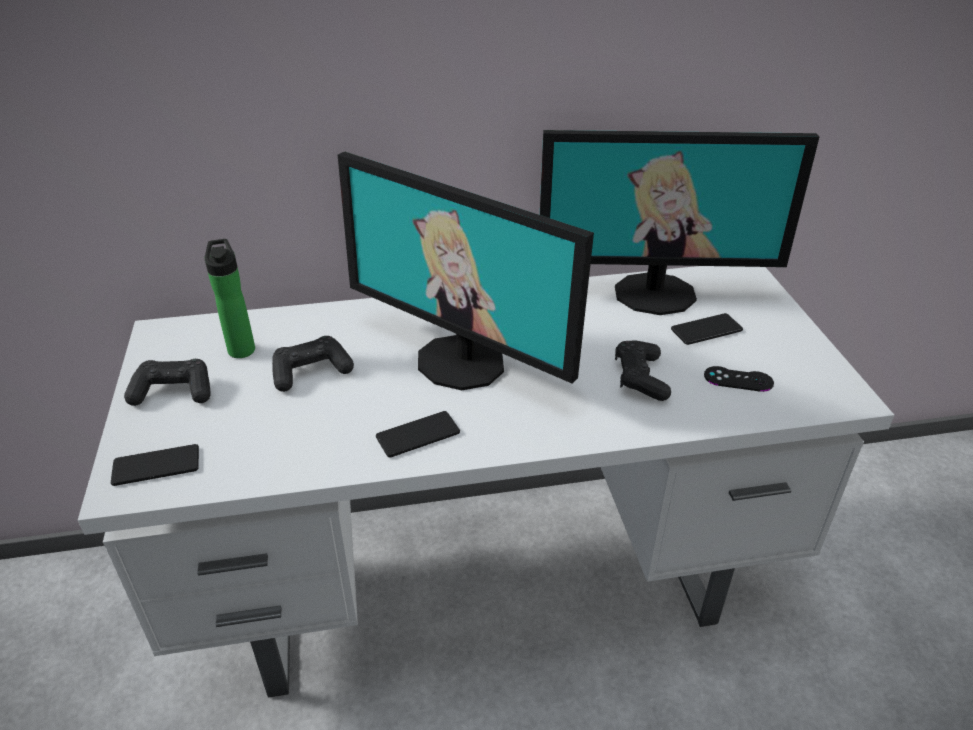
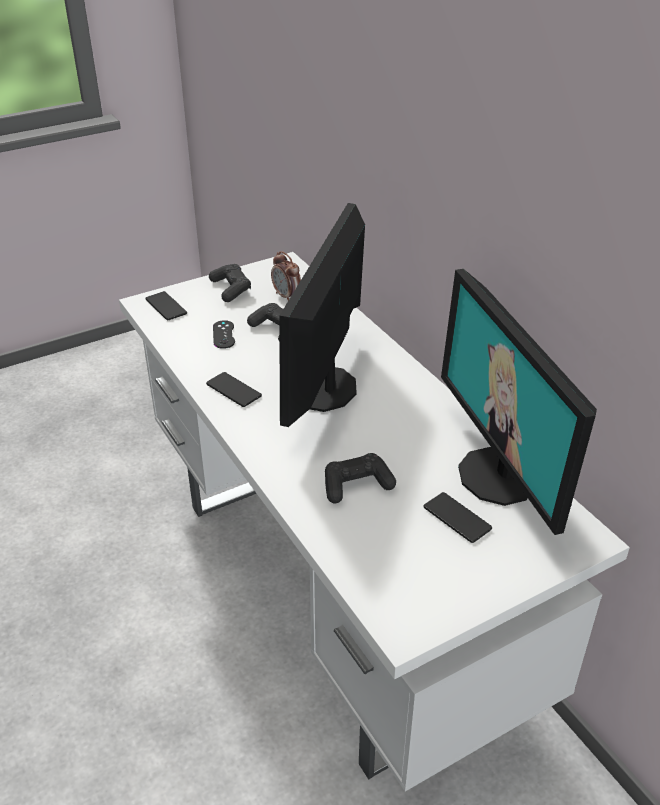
camera: 70 degrees right, 0 degrees up
bottle [204,239,255,358] -> alarm clock [271,251,301,301]
black game controller [704,366,774,392] -> black game controller moved to [213,320,235,349]

